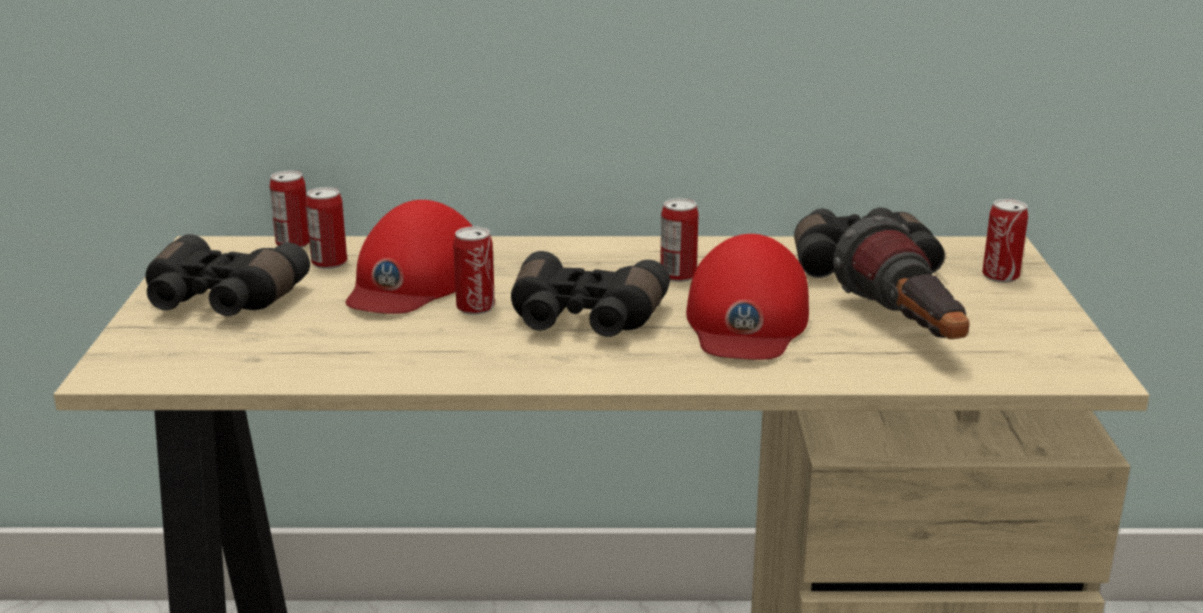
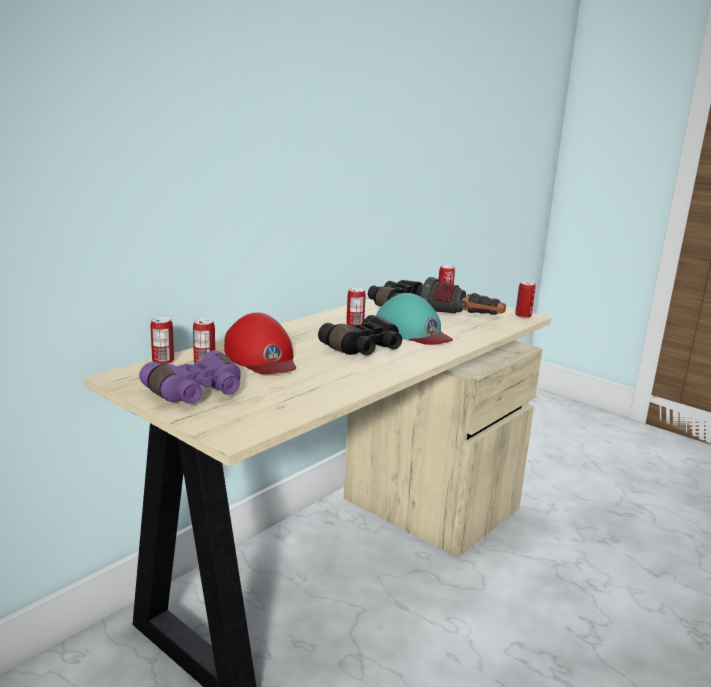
camera: 50 degrees left, 5 degrees down
black binoculars [146,234,310,316] -> purple binoculars [139,350,241,404]
can [453,227,495,315] -> can moved to [515,281,536,318]
red cap [686,234,809,360] -> turquoise cap [376,293,453,345]

